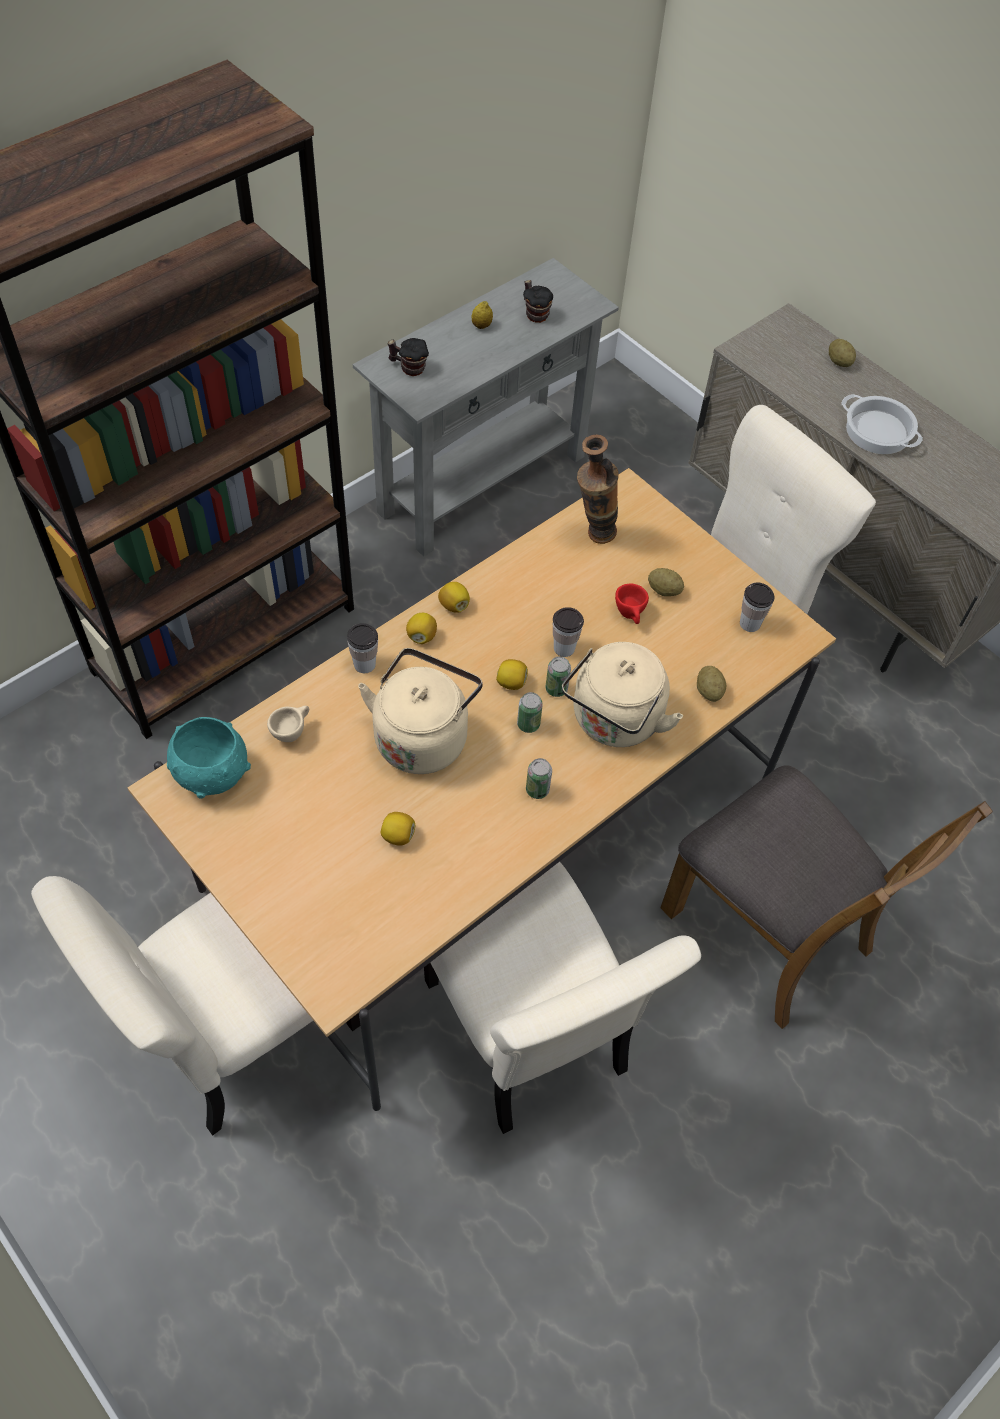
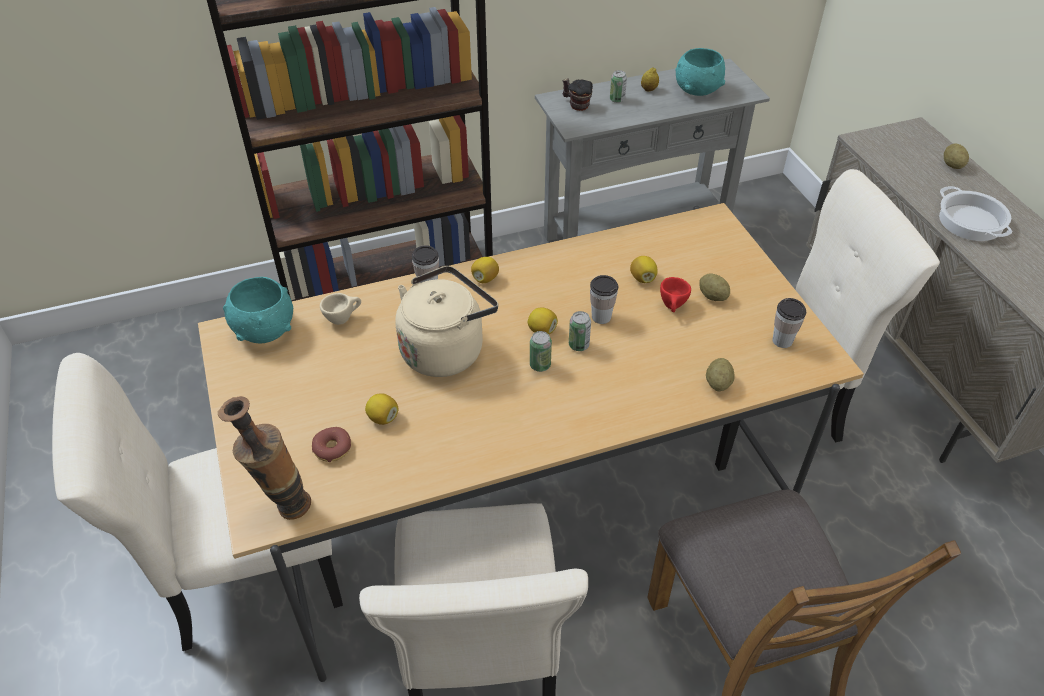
camera: 25 degrees right, 10 degrees down
lemon [438,582,470,613] -> lemon moved to [630,256,658,283]
mug [523,280,553,323] -> turquoise bowl [675,48,725,96]
can [526,758,552,799] -> can moved to [610,70,627,103]
beige kettle [562,642,683,747] -> none
vase [577,435,619,544] -> vase moved to [218,396,311,520]
none -> donut [312,427,351,462]

